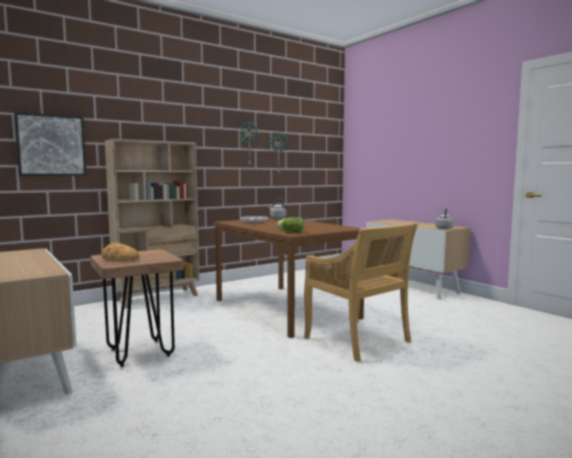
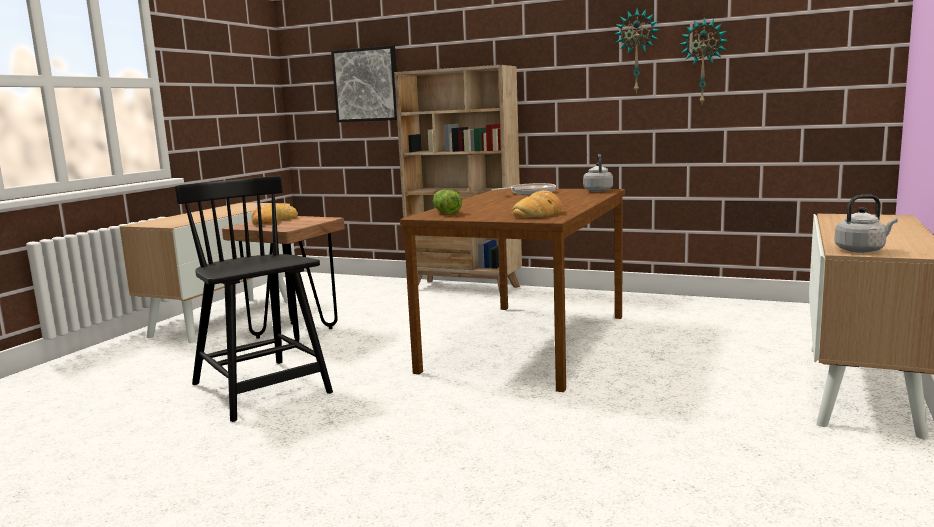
camera: 60 degrees right, 5 degrees up
beige chair [304,222,418,362] -> none
none -> black chair [175,176,333,422]
none -> bread [512,190,562,218]

